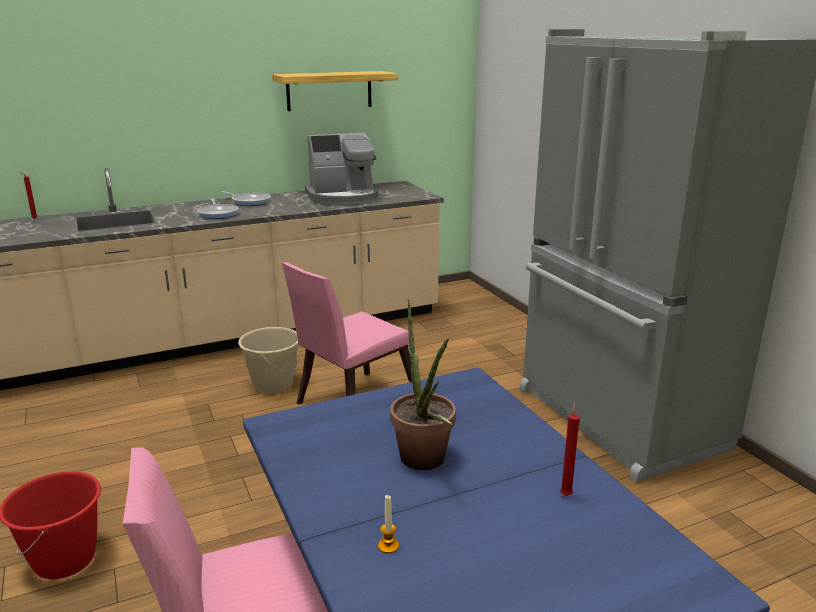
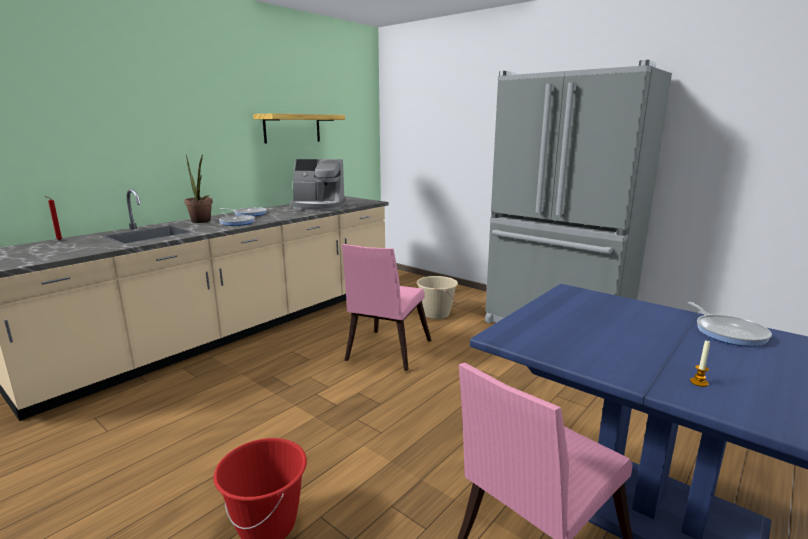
camera: 25 degrees left, 5 degrees down
beige bucket [238,327,298,394] -> beige bucket moved to [417,276,458,319]
coffee machine [305,132,378,205] -> coffee machine turned 45 degrees clockwise [290,159,346,211]
potted plant [390,299,456,470] -> potted plant moved to [184,154,213,223]
red candle [560,402,580,496] -> frying pan [688,302,772,346]

